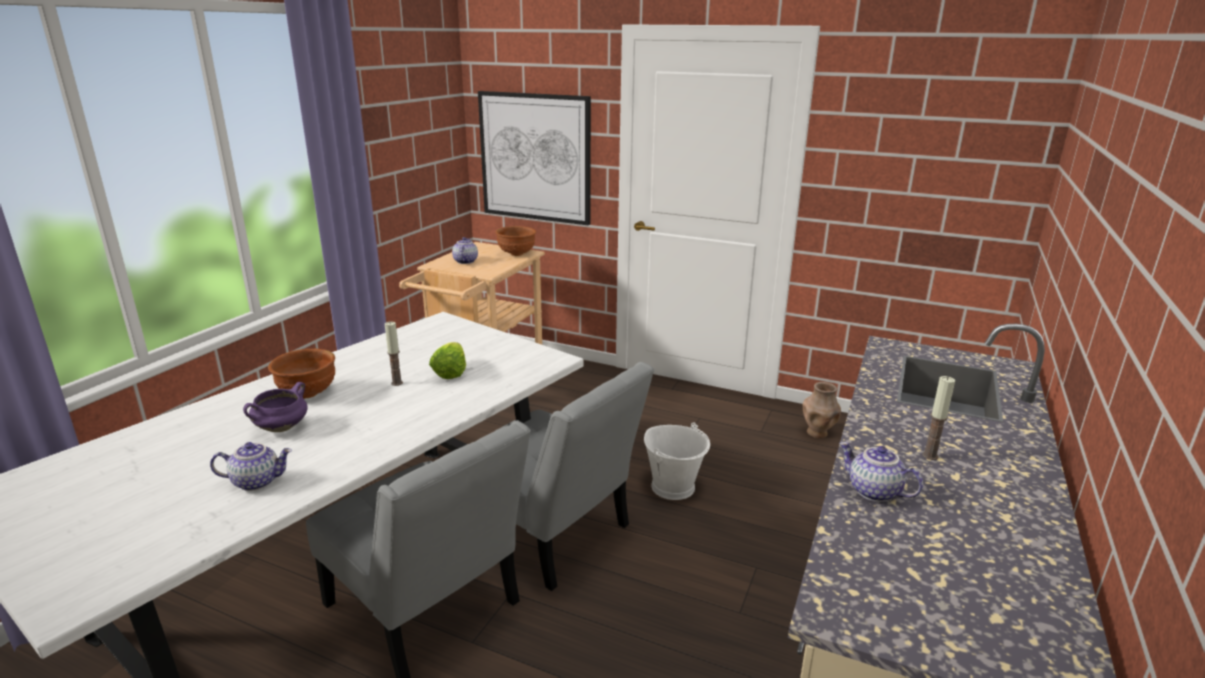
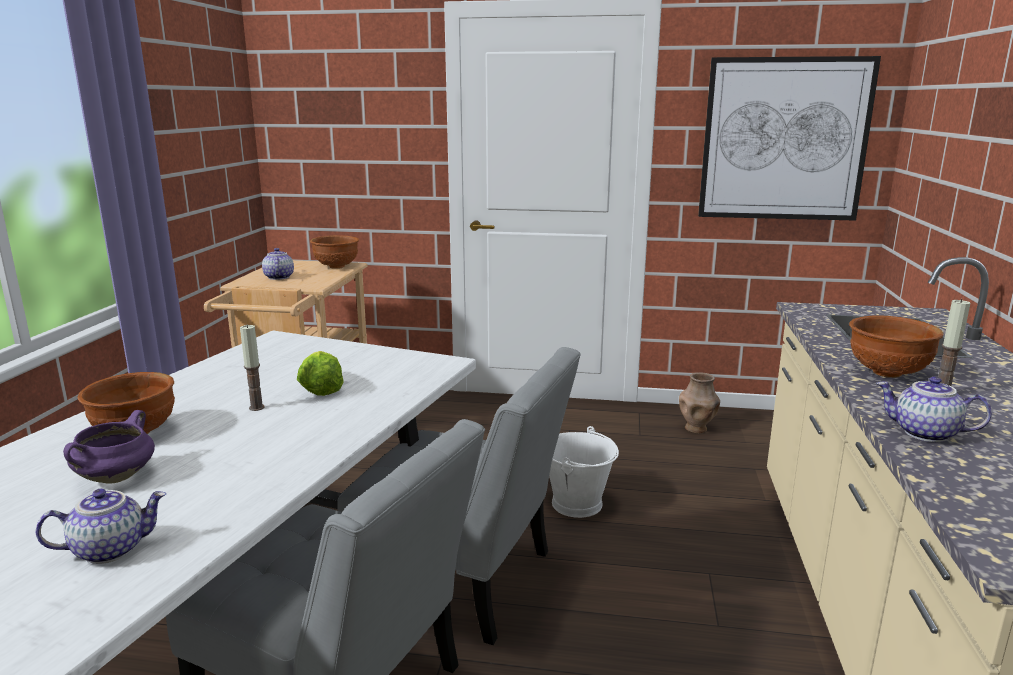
camera: 15 degrees left, 5 degrees down
picture [478,91,591,225] -> picture moved to [698,56,881,221]
none -> brown bowl [849,315,944,378]

